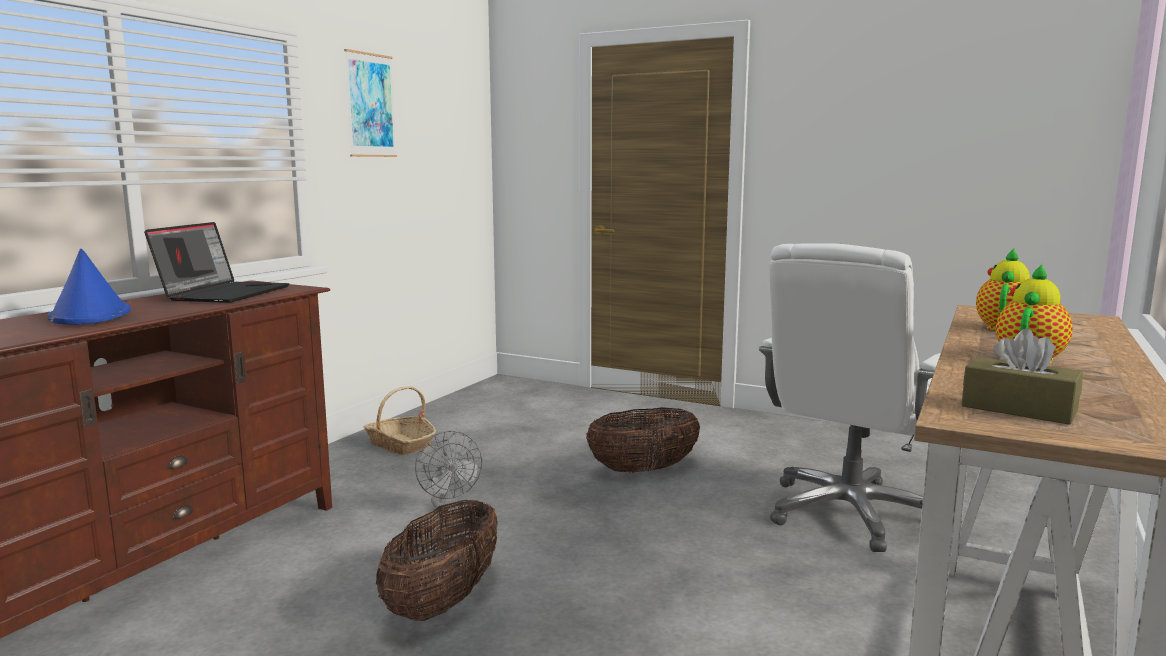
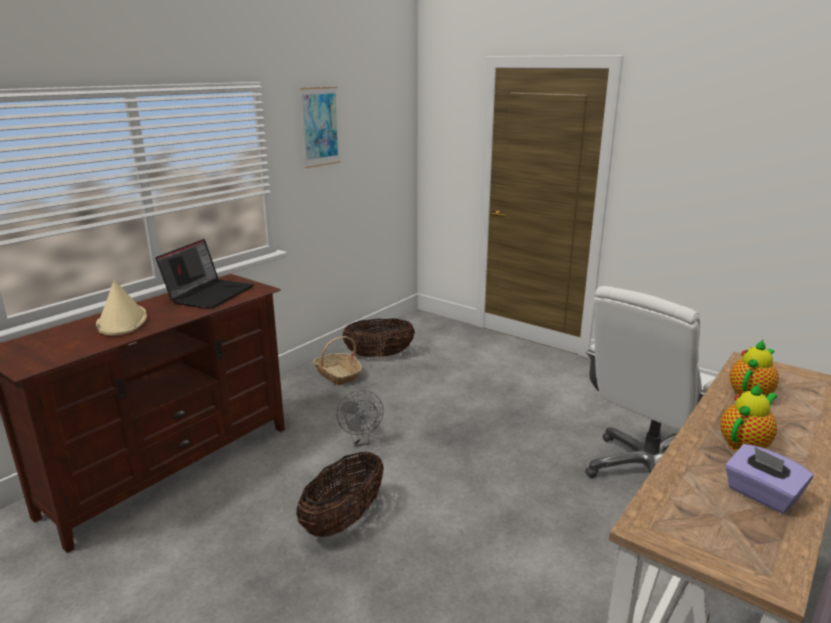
camera: 10 degrees right, 10 degrees up
blue hat [48,249,131,325] -> beige hat [96,280,147,336]
basket [586,407,700,472] -> basket moved to [342,318,415,357]
brown tissue box [962,329,1083,425] -> none
none -> purple tissue box [725,444,813,513]

